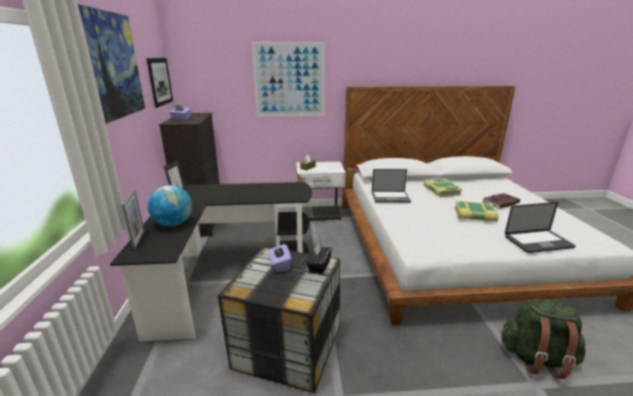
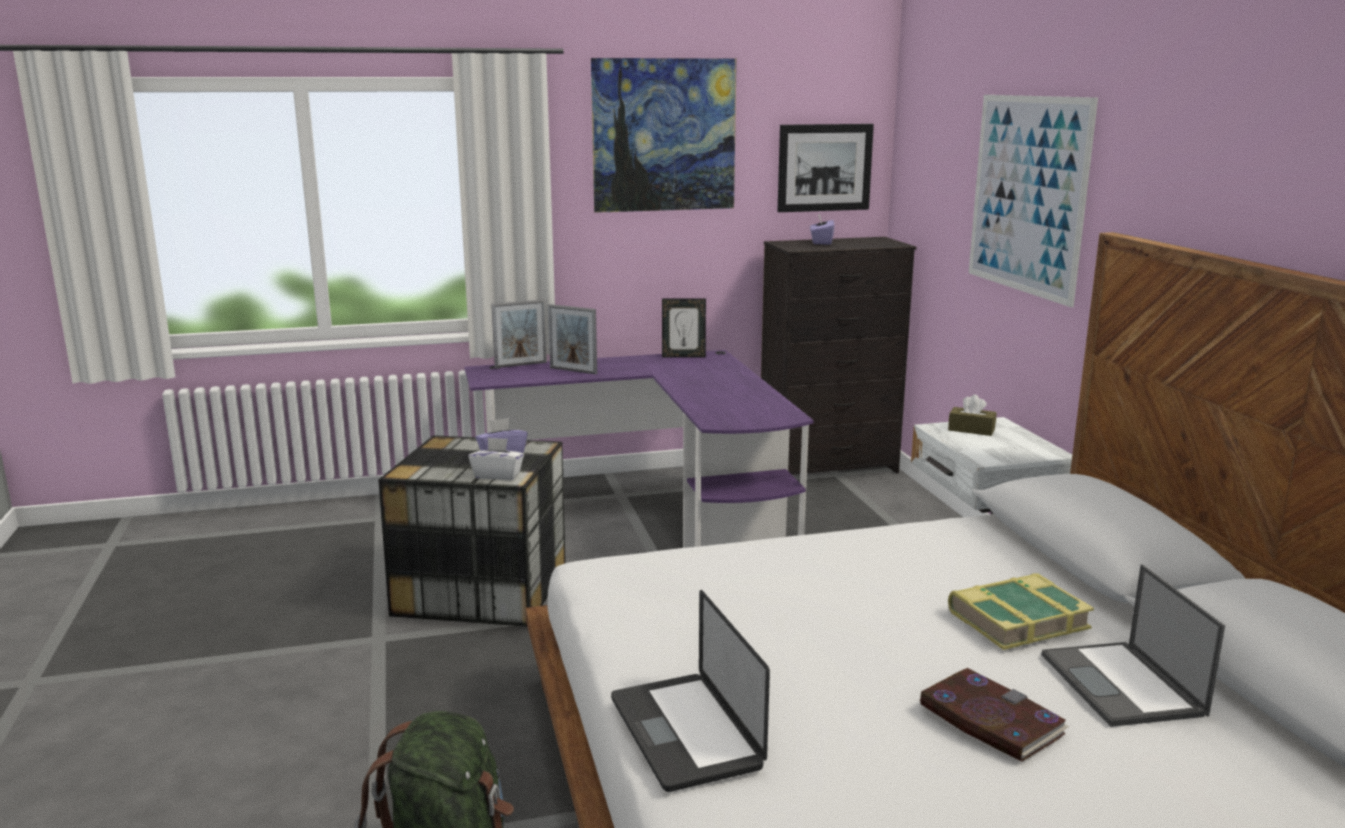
camera: 80 degrees right, 5 degrees down
black desk [110,182,312,342] -> purple desk [464,350,814,548]
globe [148,185,192,226] -> picture frame [548,304,597,374]
black tissue box [306,243,332,274] -> white tissue box [469,437,524,480]
laptop [372,169,411,203] -> laptop moved to [1042,564,1225,727]
book [454,201,499,222] -> none

